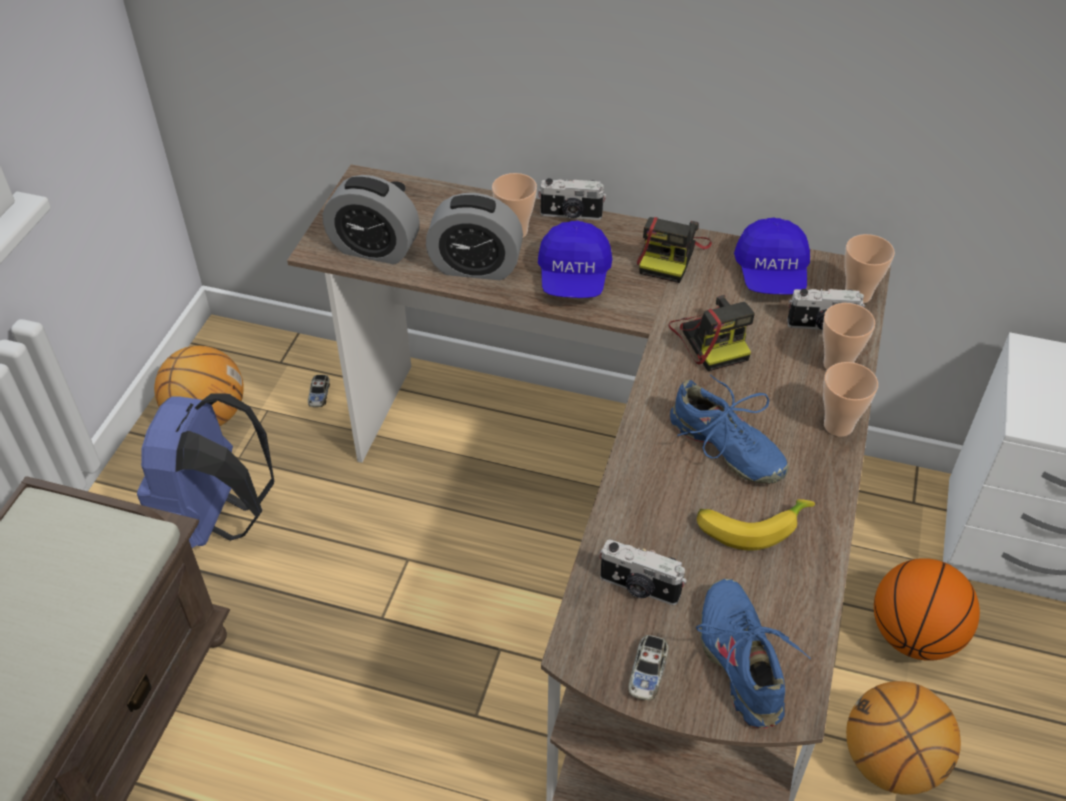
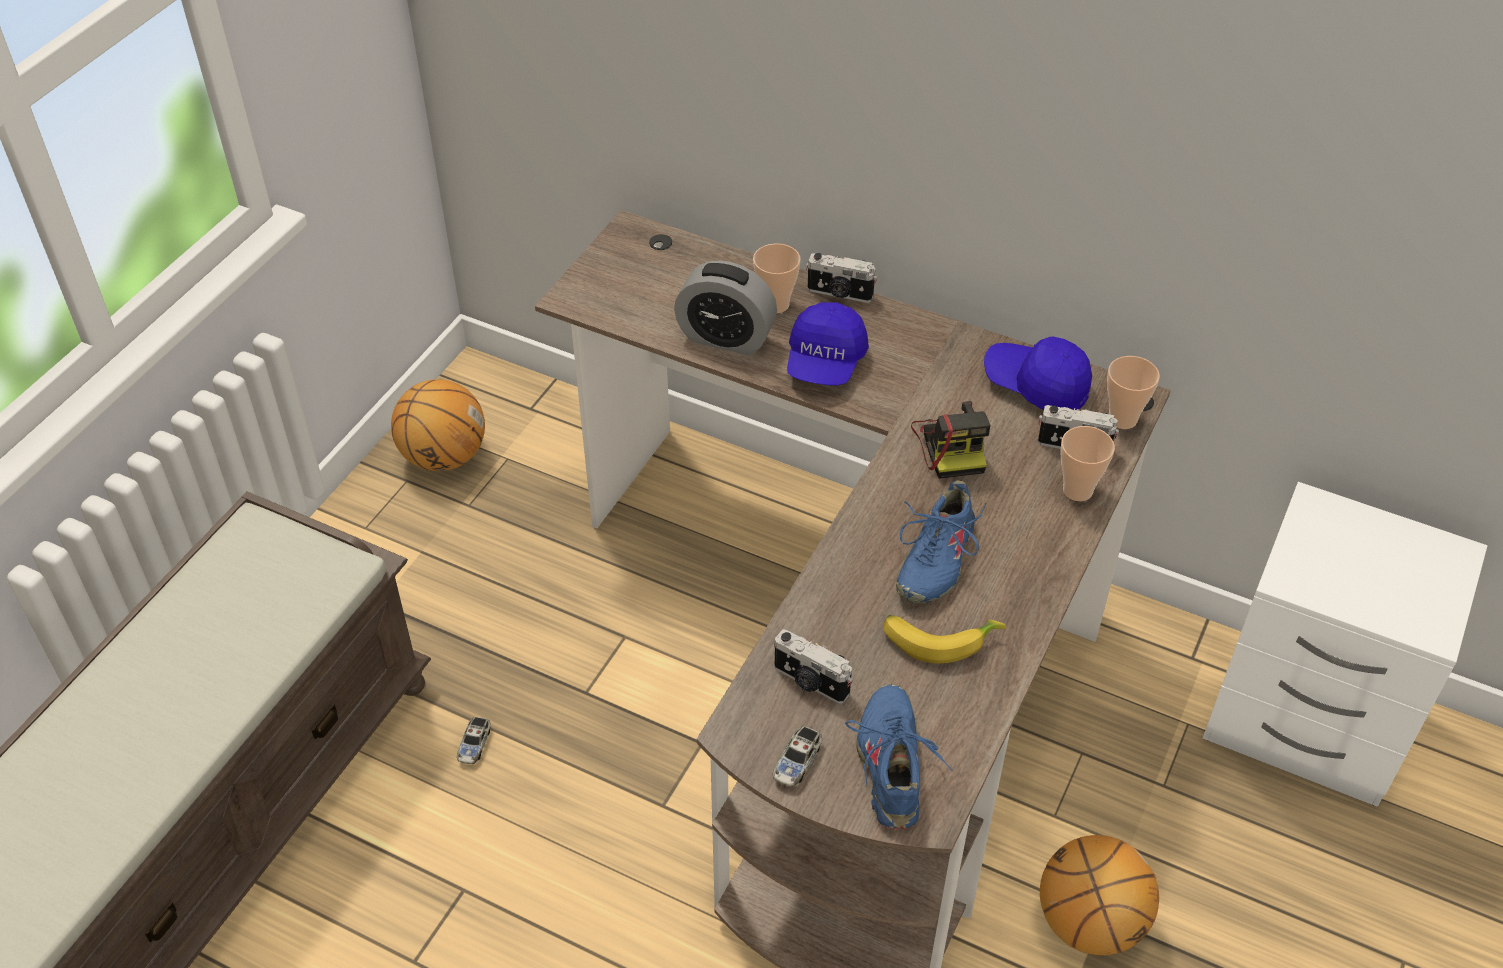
camera: 10 degrees right, 0 degrees up
blue backpack [137,394,274,548] -> none
toy car [308,375,330,407] -> toy car moved to [457,717,491,764]
alarm clock [323,175,420,264] -> none
camera [637,217,712,283] -> none
blue shoe [670,374,789,484] -> blue shoe turned 60 degrees clockwise [896,480,987,603]
blue cap [734,217,810,295] -> blue cap turned 105 degrees clockwise [984,336,1092,410]
cup [823,362,878,437] -> none
basketball [874,558,980,661] -> none

